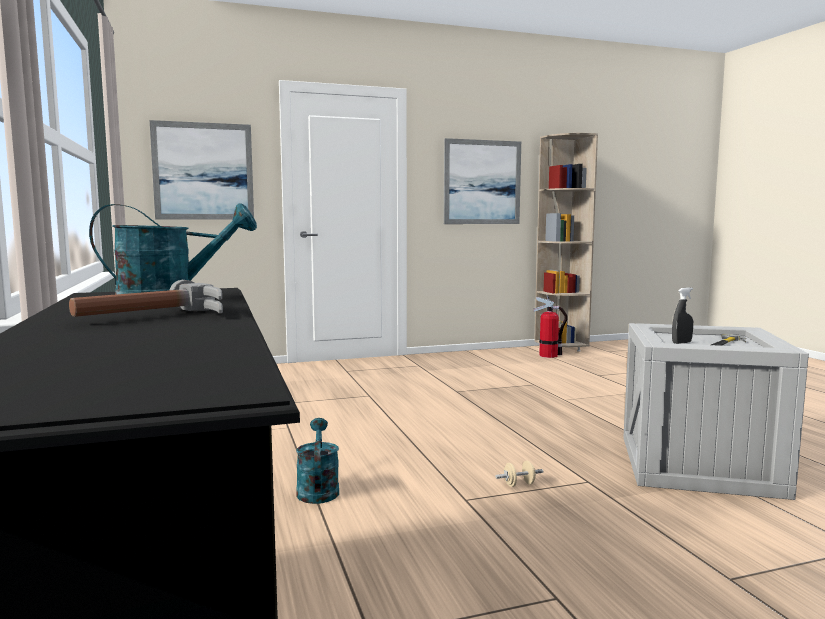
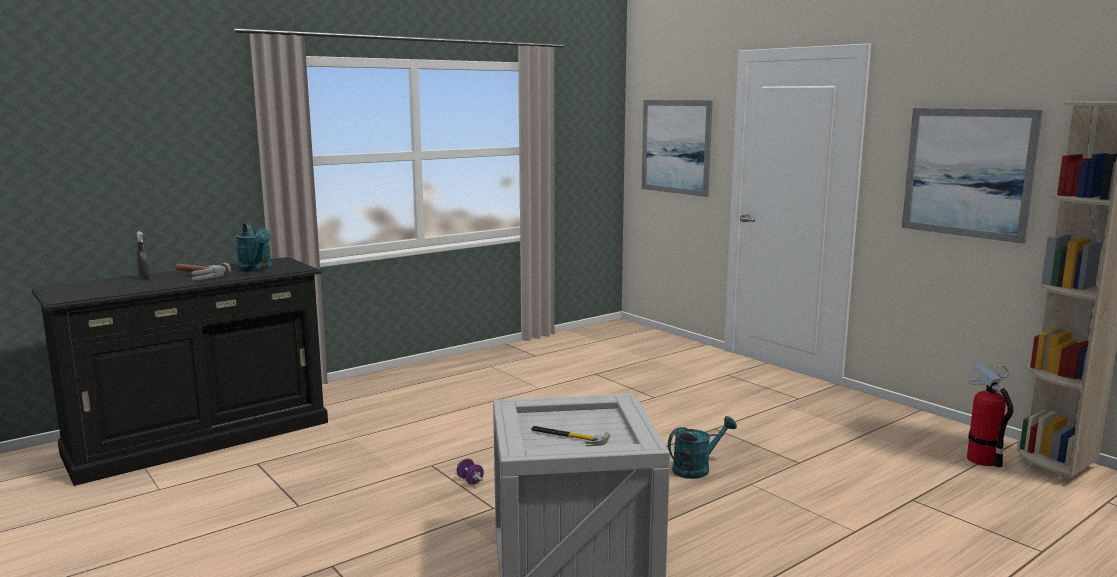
camera: 70 degrees right, 5 degrees up
turquoise watering can [296,418,339,504] -> turquoise watering can moved to [668,416,737,479]
beige dumbbell [496,460,543,487] -> purple dumbbell [457,459,484,485]
grey spray bottle [672,287,693,344] -> grey spray bottle moved to [137,232,150,279]

